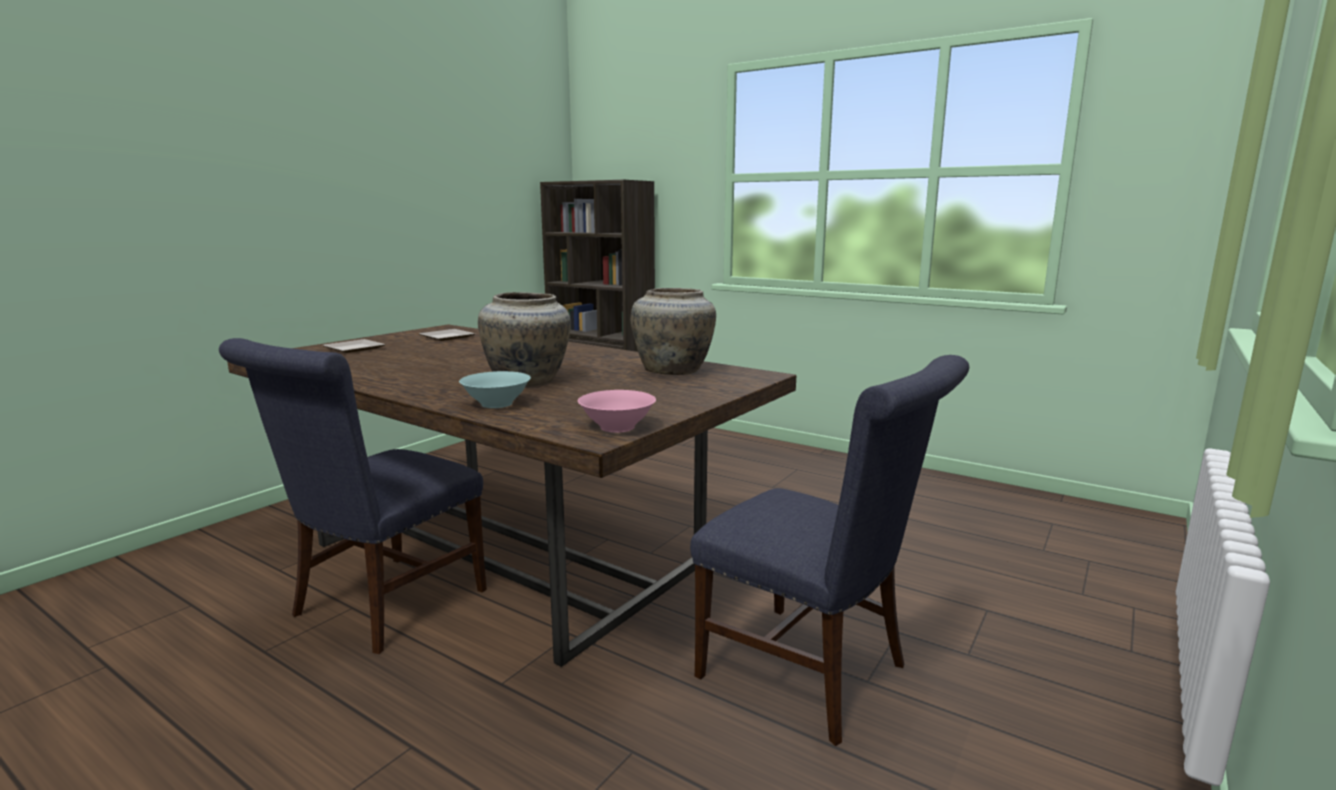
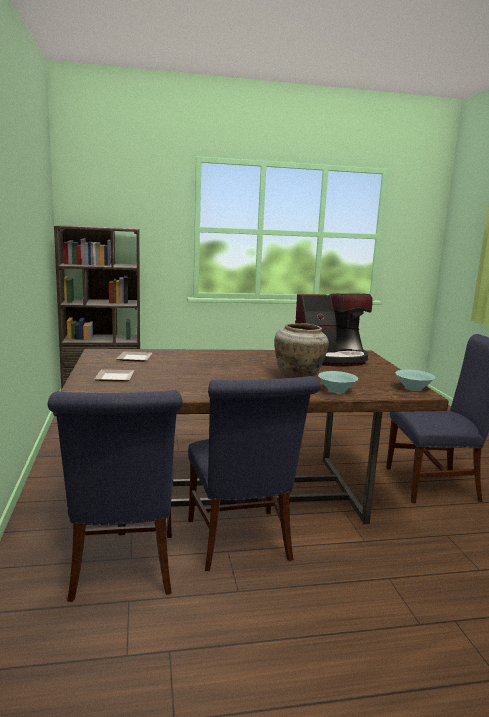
camera: 45 degrees left, 0 degrees up
pink bowl [578,390,656,433] -> turquoise bowl [395,370,435,391]
beige vase [631,288,716,375] -> coffee machine [295,293,373,367]
none -> blue chair [48,390,183,602]

